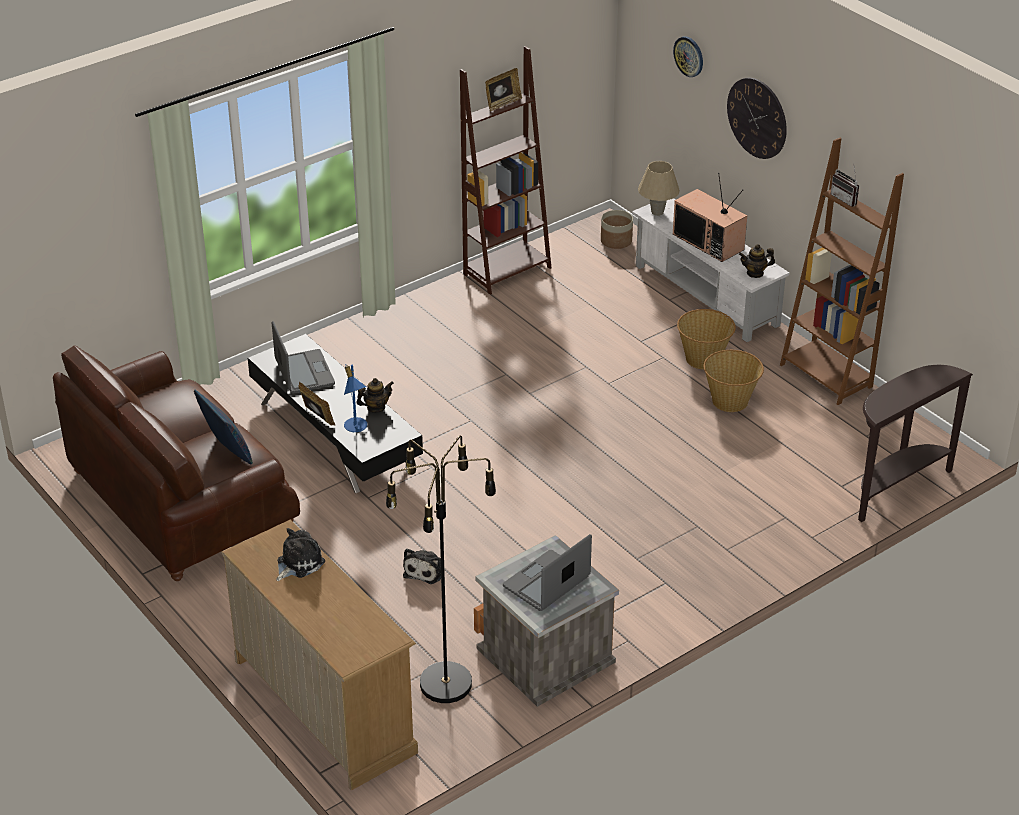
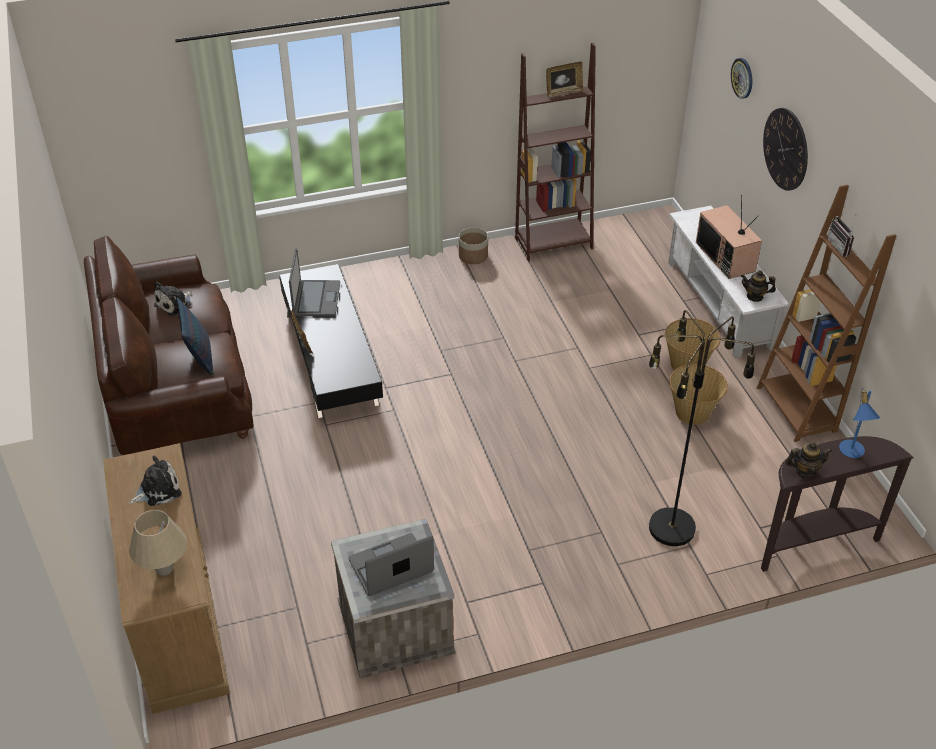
camera: 20 degrees right, 5 degrees up
blue table lamp [344,364,367,432] -> blue table lamp moved to [839,388,880,458]
teapot [357,378,394,413] -> teapot moved to [786,442,832,478]
floor lamp [386,435,496,703] -> floor lamp moved to [649,310,755,546]
plush toy [403,548,441,584] -> plush toy moved to [154,282,192,316]
planter [601,210,633,249] -> planter moved to [459,228,488,264]
beige table lamp [638,161,680,216] -> beige table lamp moved to [129,510,188,576]

